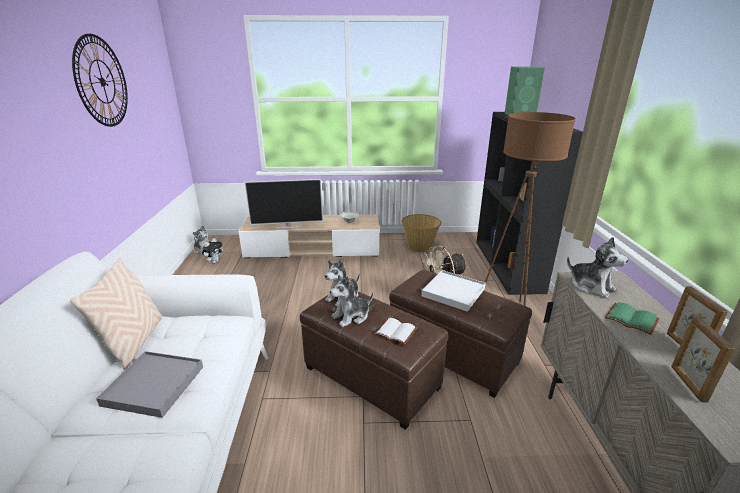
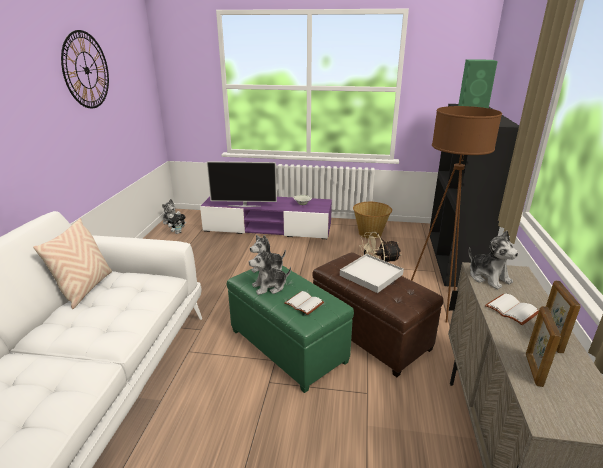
camera: 10 degrees right, 0 degrees up
grey tray [96,351,203,418] -> none
beige tv stand [239,215,380,258] -> purple tv stand [200,197,332,239]
brown ottoman [300,292,449,430] -> green ottoman [227,265,354,393]
green book [605,302,660,335] -> white book [485,294,539,325]

